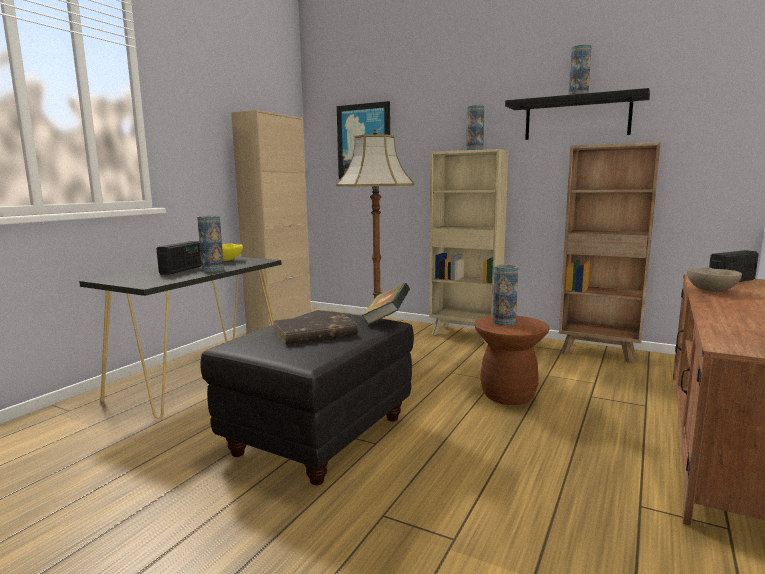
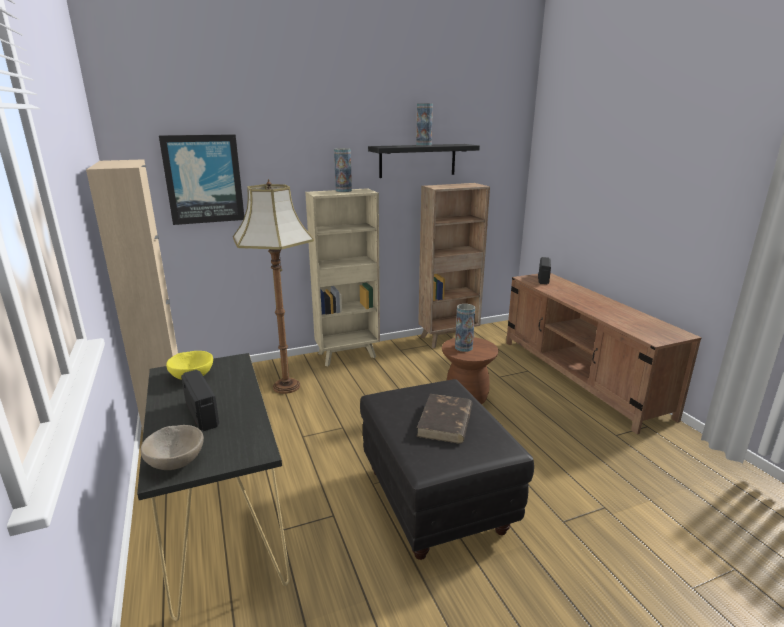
camera: 50 degrees left, 10 degrees up
vase [197,216,224,272] -> none
book [362,283,410,325] -> none
beige bowl [687,267,742,292] -> beige bowl moved to [141,425,204,470]

